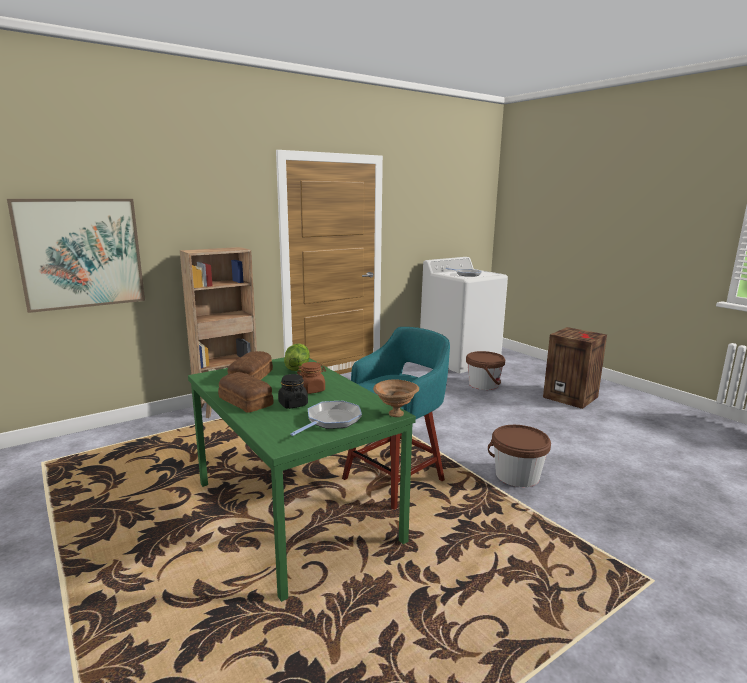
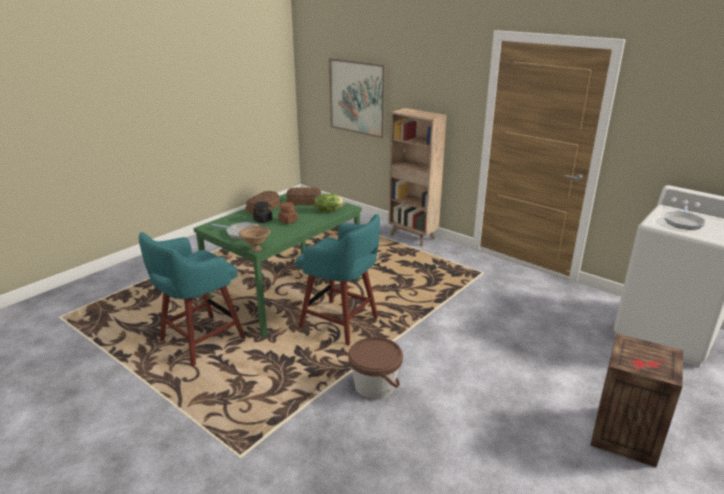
camera: 75 degrees right, 10 degrees up
brown bucket [466,351,505,390] -> none
none -> turquoise stool [139,232,246,366]

